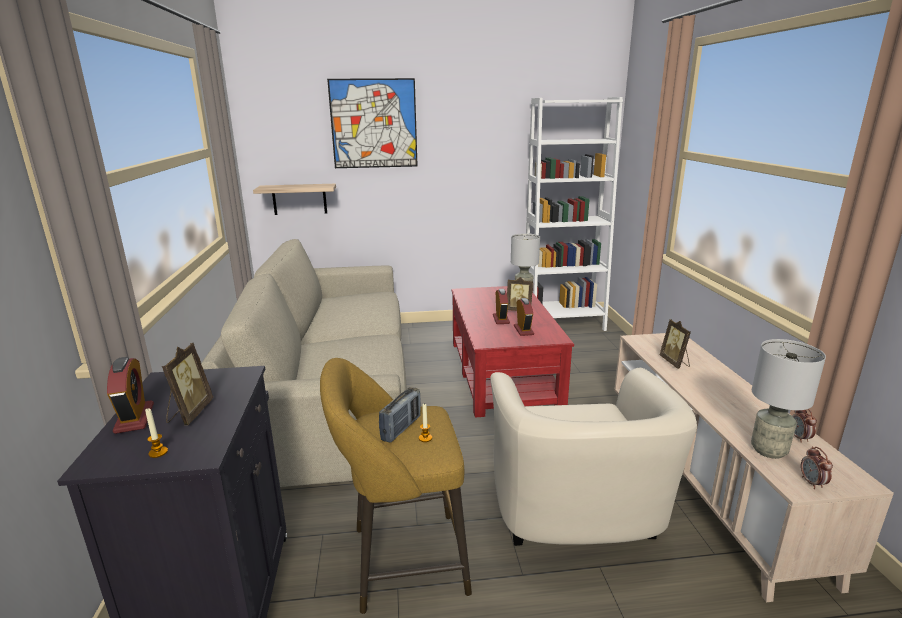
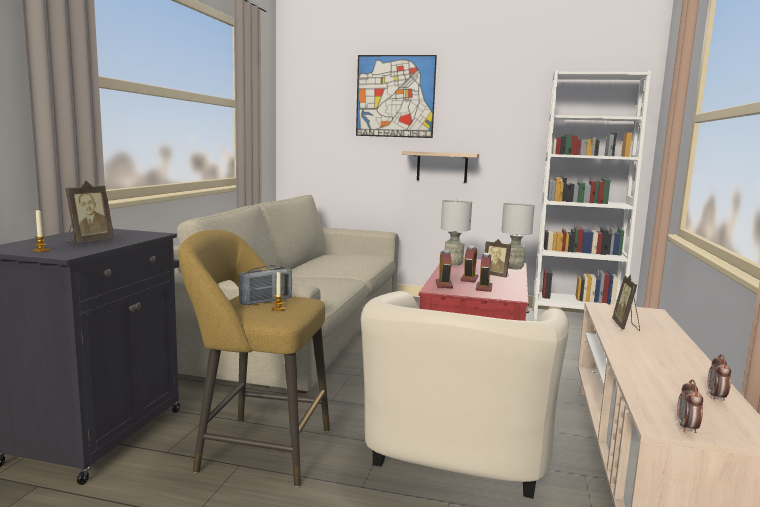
camera: 20 degrees right, 10 degrees down
alarm clock [107,357,154,434] -> alarm clock moved to [436,250,453,288]
shelf [253,184,336,215] -> shelf moved to [402,151,479,183]
grey table lamp [751,339,826,459] -> grey table lamp moved to [441,200,472,265]

